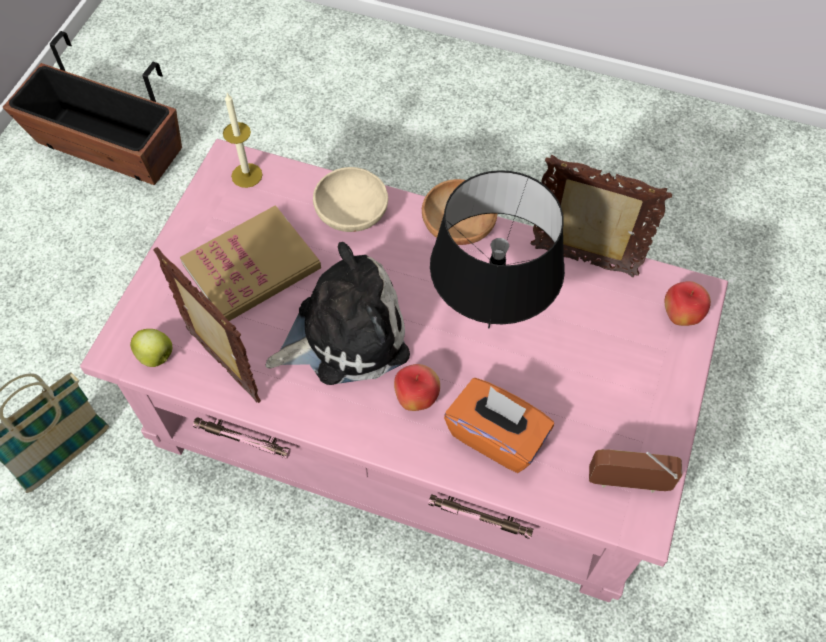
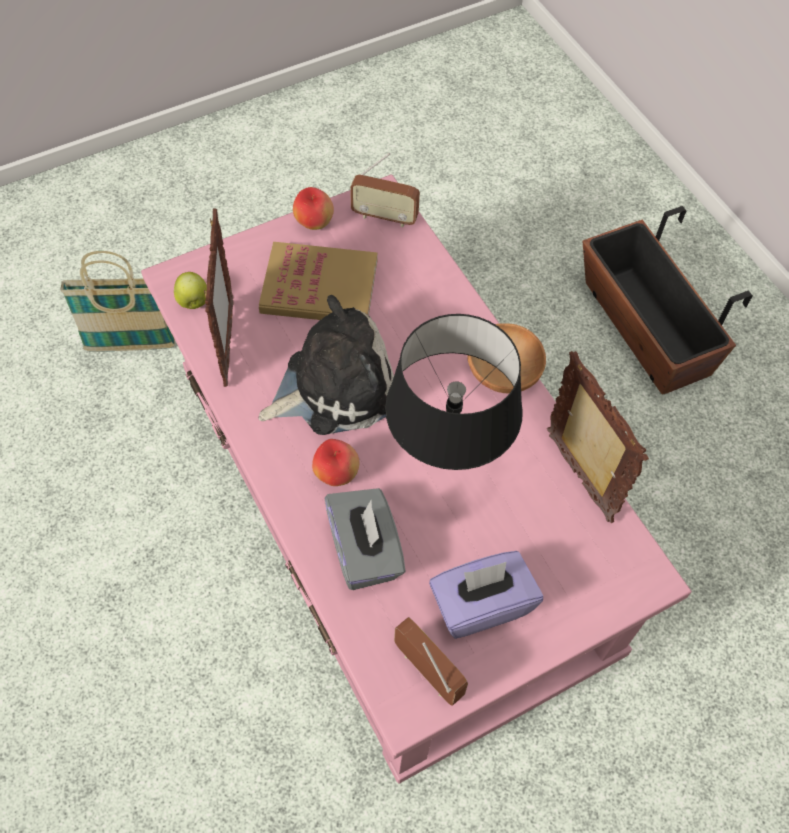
camera: 40 degrees right, 0 degrees up
planter [2,31,182,185] -> planter moved to [583,206,753,395]
candle [223,93,263,188] -> radio [350,153,420,227]
plush toy [265,242,410,385] -> plush toy turned 45 degrees counterclockwise [259,295,394,435]
beige bowl [313,167,388,232] -> none
orange tissue box [444,378,554,473] -> grey tissue box [325,488,406,590]
apple [665,281,711,326] -> apple moved to [293,187,334,230]
none -> purple tissue box [429,551,543,639]

